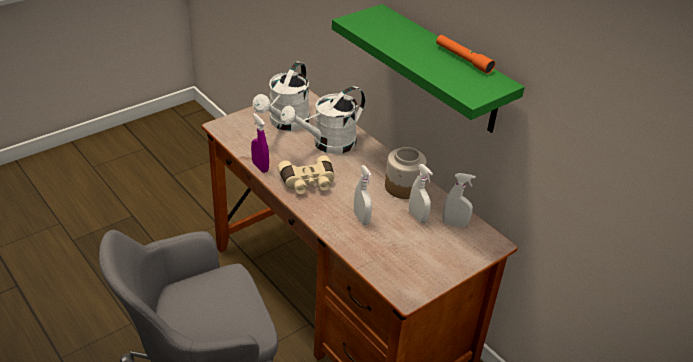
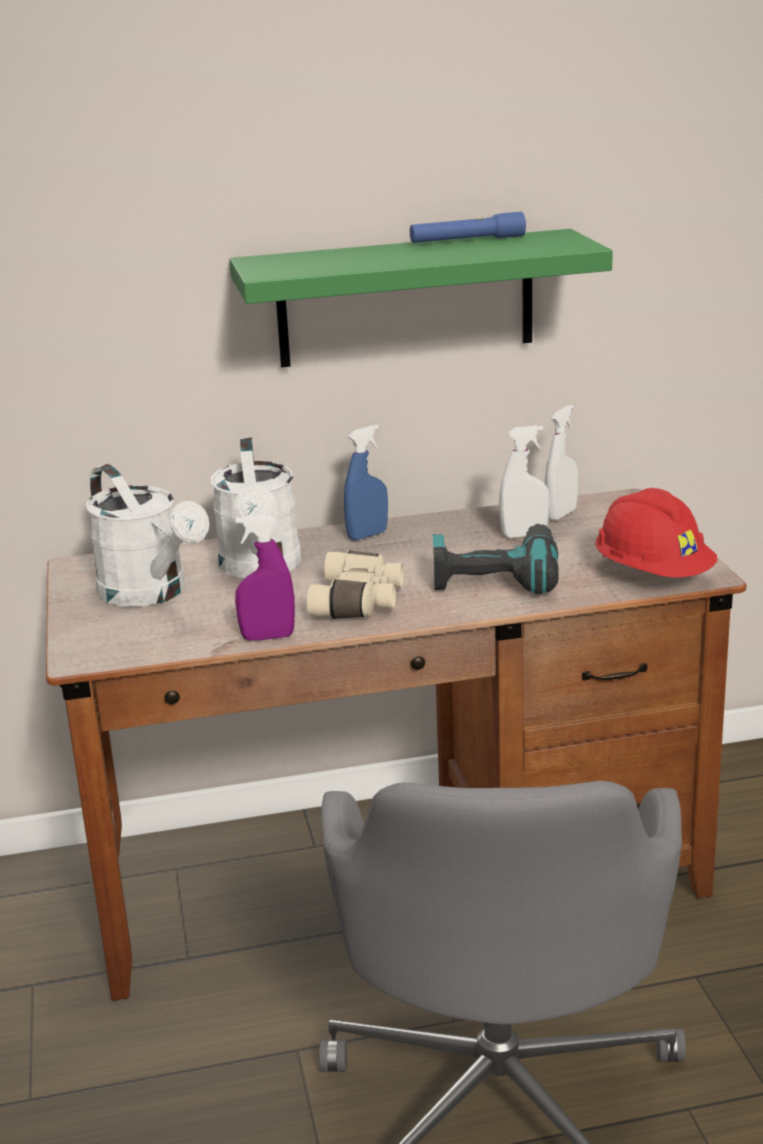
camera: 60 degrees left, 15 degrees down
white spray bottle [354,165,372,225] -> power drill [433,524,559,594]
jar [385,147,426,199] -> none
orange flashlight [436,35,495,74] -> blue flashlight [410,212,526,243]
none -> blue spray bottle [344,425,388,541]
none -> red hard hat [595,488,717,578]

